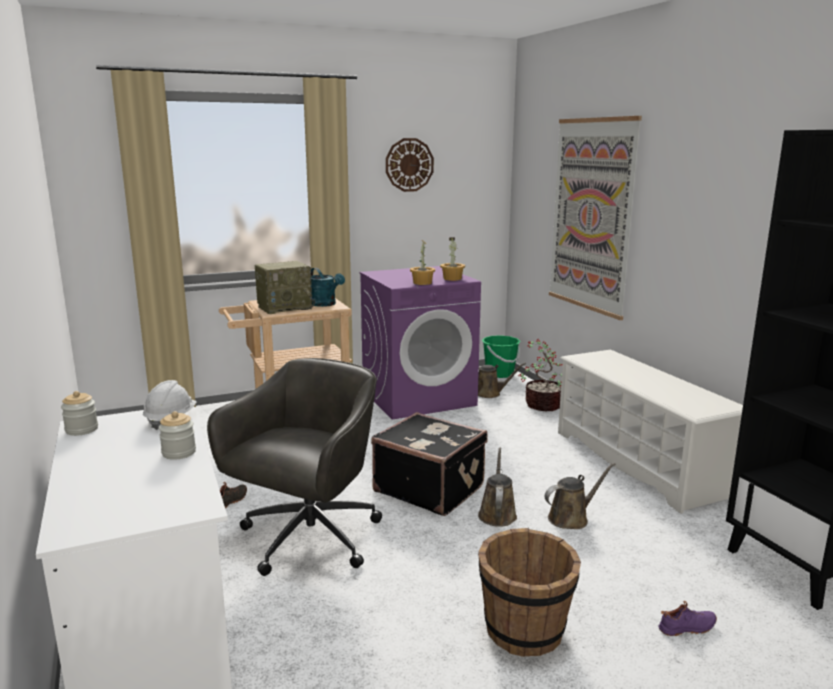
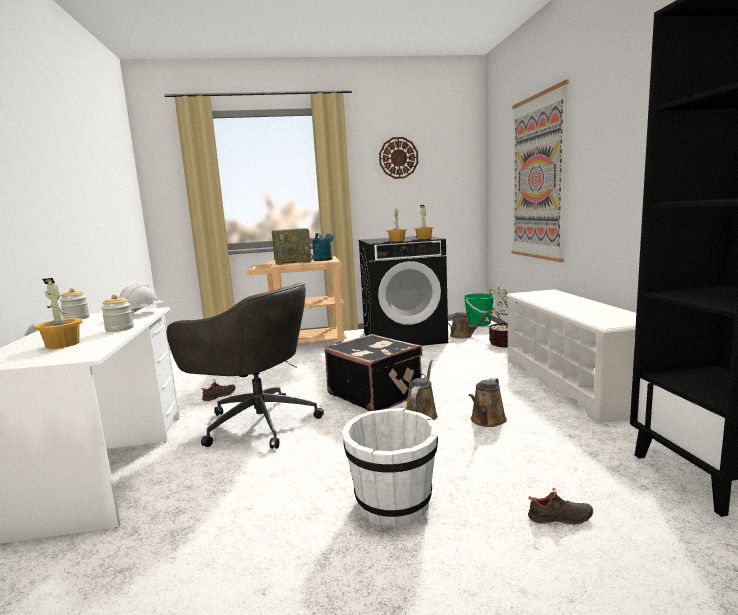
camera: 15 degrees right, 5 degrees down
grey office chair [207,358,382,576] -> grey office chair turned 75 degrees clockwise [167,283,324,449]
purple washing machine [359,266,481,420] -> black washing machine [358,236,448,346]
brown bucket [478,528,581,657] -> white bucket [342,408,438,526]
brown watering can [545,463,615,529] -> brown watering can turned 135 degrees clockwise [469,378,507,427]
purple shoe [659,601,717,636] -> black shoe [528,488,593,525]
none -> potted plant [35,278,83,349]

